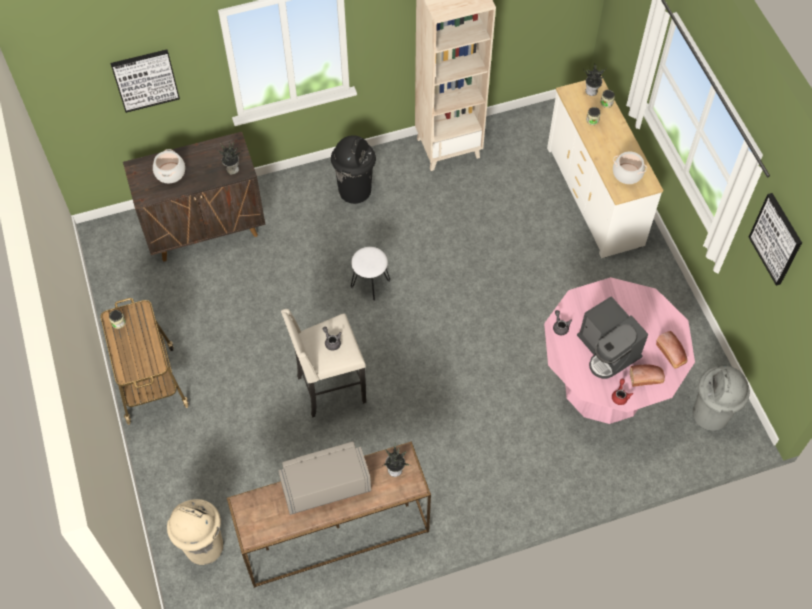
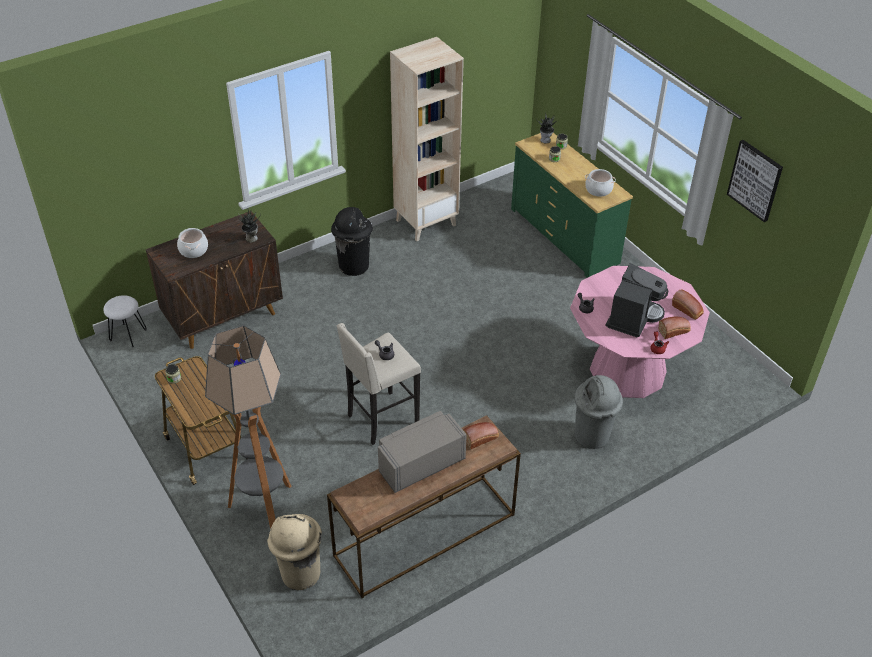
camera: 15 degrees left, 15 degrees down
picture [110,49,180,113] -> none
white stool [351,247,390,301] -> white stool moved to [103,295,147,347]
potted plant [382,443,409,477] -> bread [463,422,499,449]
white dresser [547,76,663,258] -> green dresser [511,133,633,278]
coffee machine [577,296,648,379] -> coffee machine turned 105 degrees counterclockwise [605,263,668,338]
grey trash can [693,366,750,431] -> grey trash can moved to [574,375,623,449]
none -> floor lamp [205,326,291,528]

